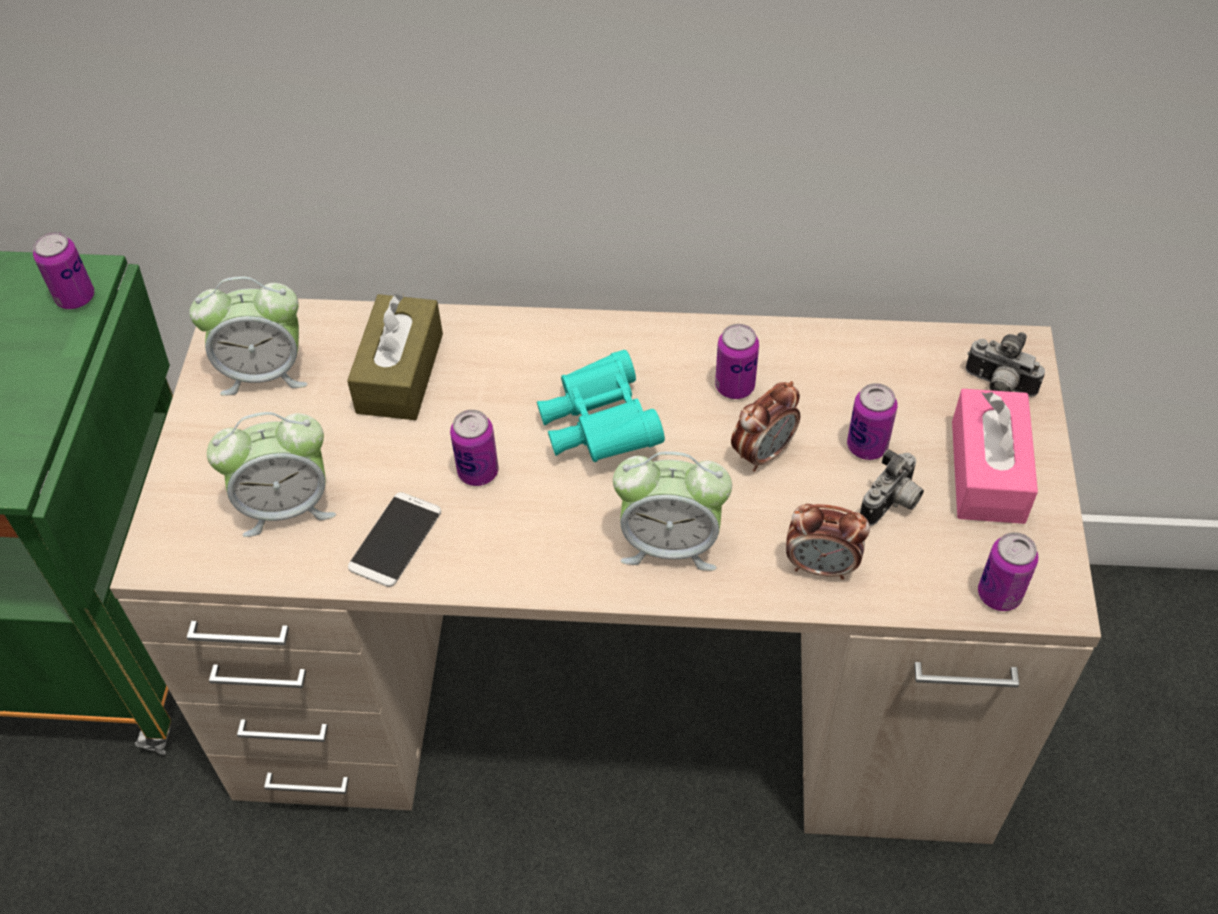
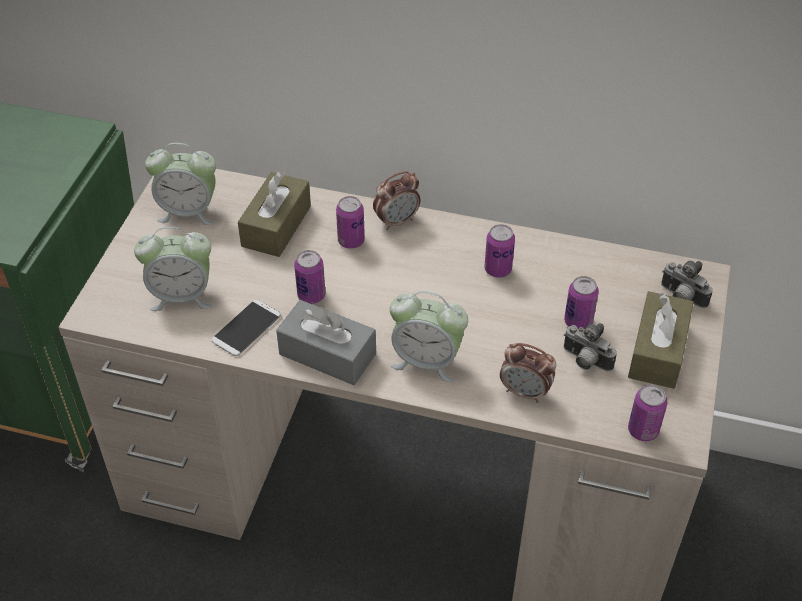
camera: 10 degrees right, 5 degrees down
can [33,232,94,309] -> can moved to [336,196,365,249]
turquoise binoculars [537,350,665,462] -> none
alarm clock [731,381,800,472] -> alarm clock moved to [373,171,421,230]
camera [860,449,924,526] -> camera turned 75 degrees clockwise [564,323,617,371]
pink tissue box [952,389,1038,524] -> brown tissue box [628,291,694,389]
none -> grey tissue box [276,300,376,385]

